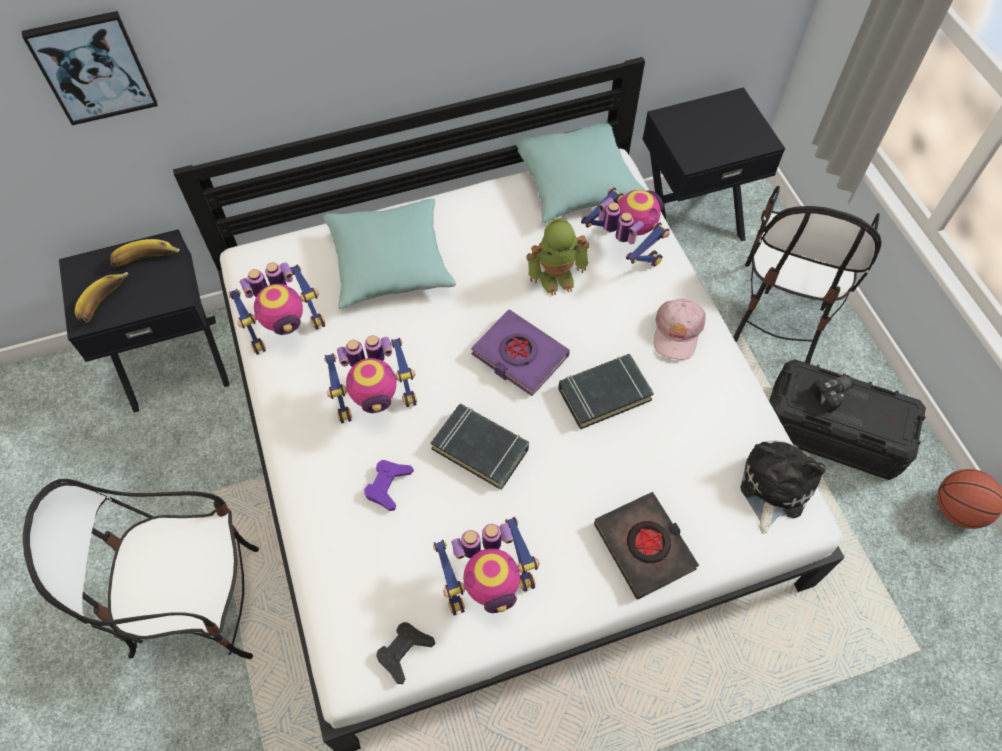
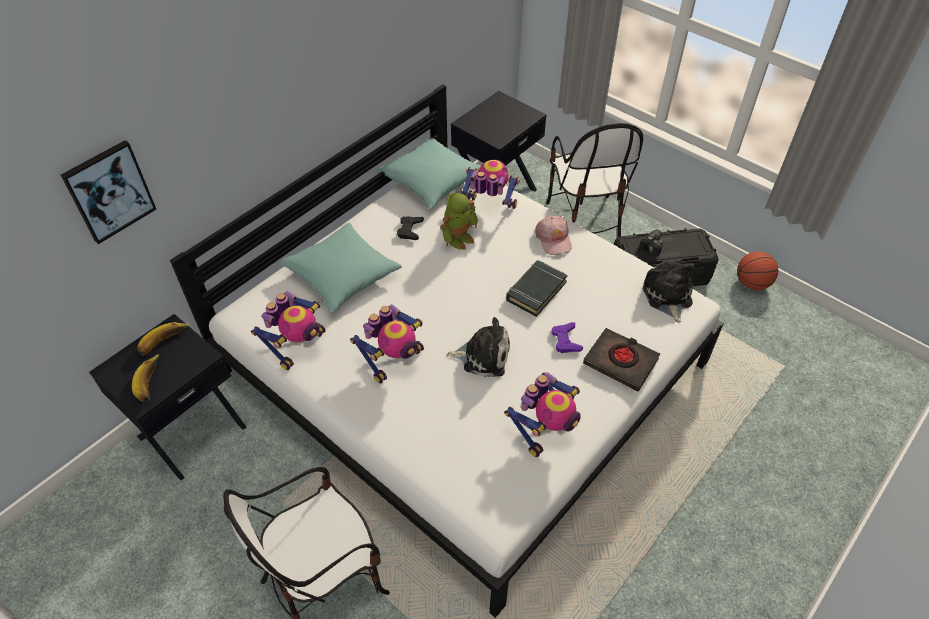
camera: 30 degrees left, 10 degrees down
purple game controller [364,460,414,511] -> purple game controller moved to [551,322,583,353]
black game controller [376,622,435,684] -> black game controller moved to [397,216,424,240]
black book [431,404,529,490] -> plush toy [446,317,510,377]
purple book [471,309,570,396] -> none

